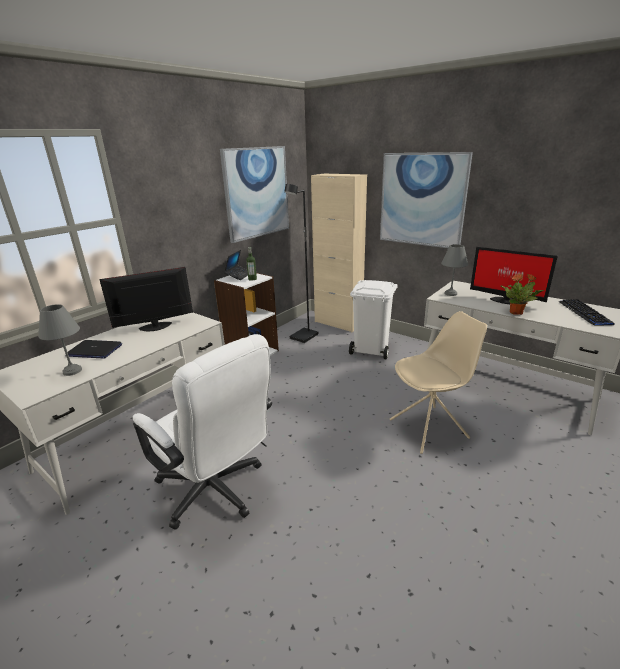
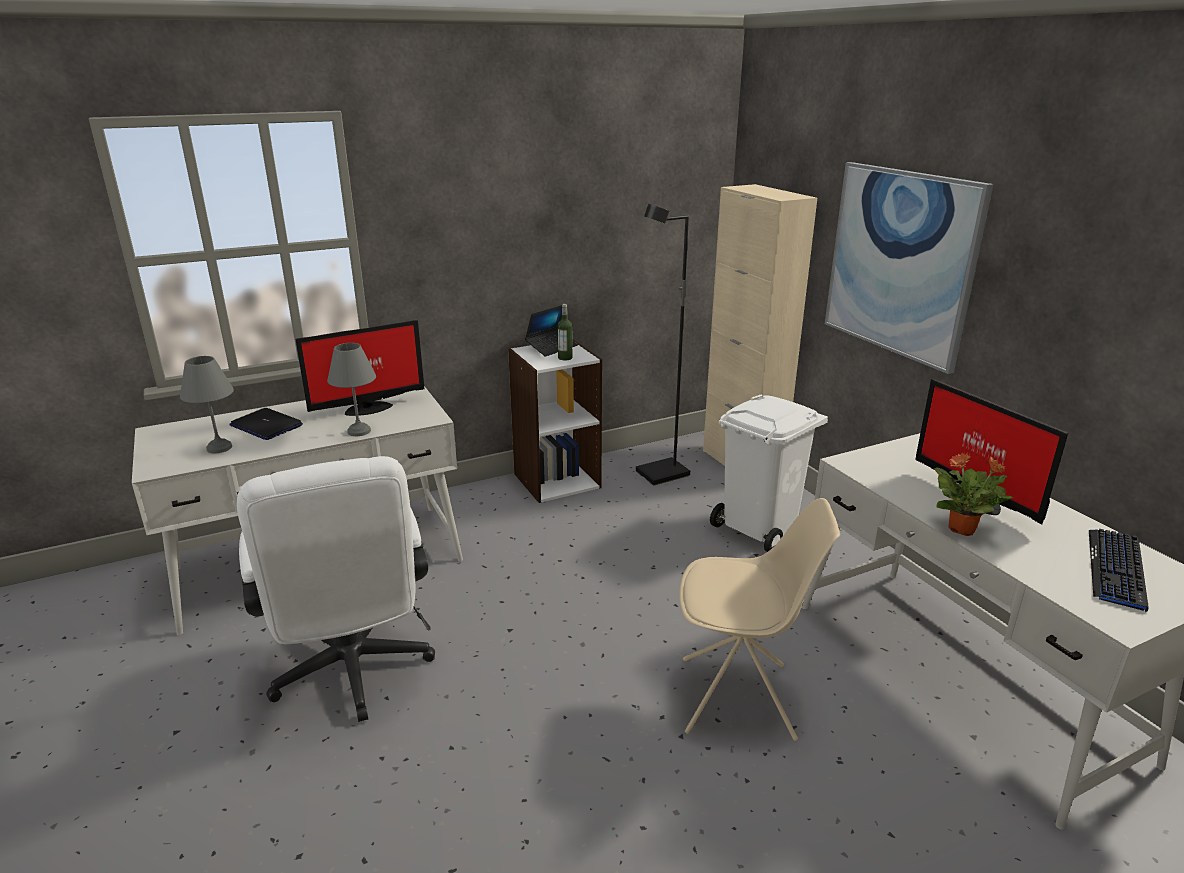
camera: 25 degrees right, 0 degrees up
monitor [99,267,193,331] -> monitor turned 150 degrees clockwise [296,320,424,416]
picture [220,146,289,243] -> none
grey table lamp [441,244,468,296] -> grey table lamp moved to [327,343,376,436]

